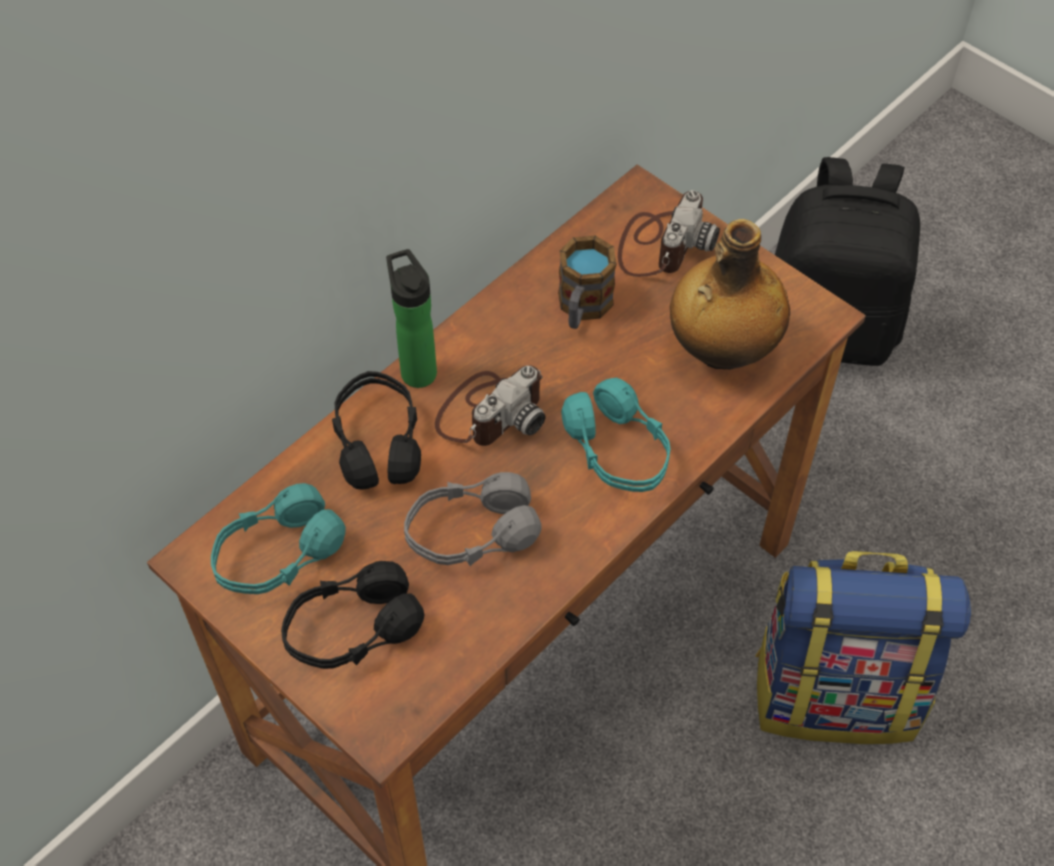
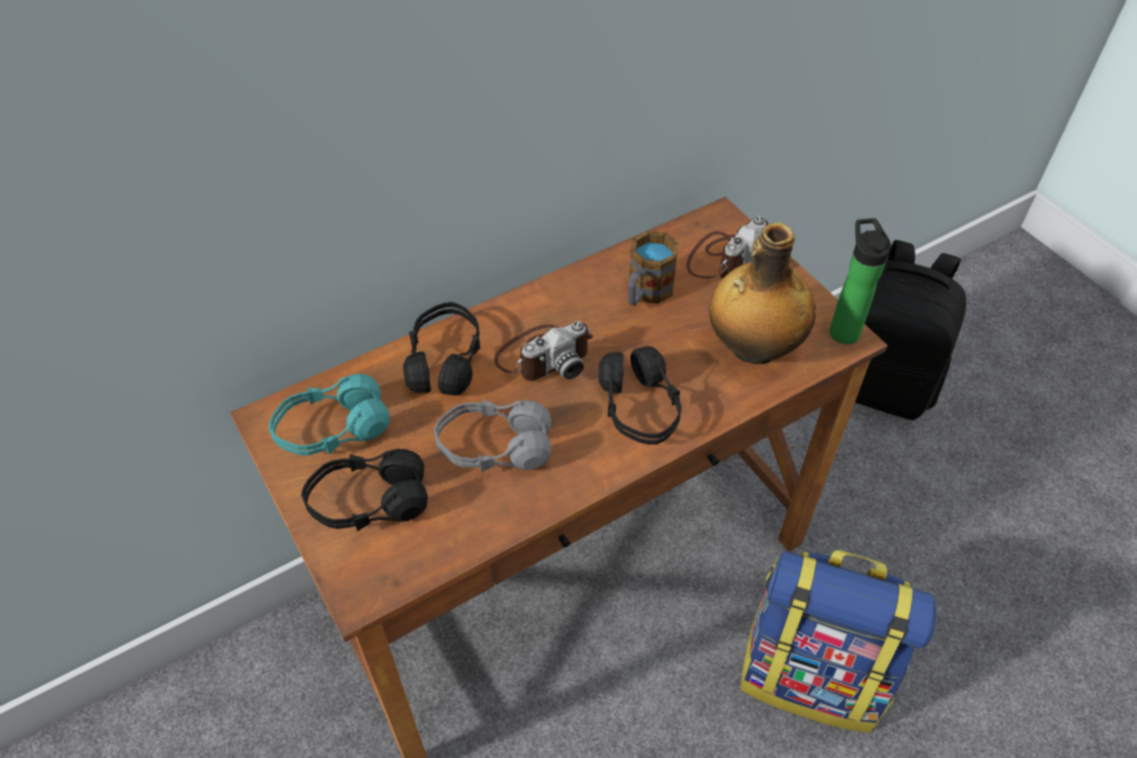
camera: 15 degrees right, 5 degrees down
bottle [386,249,437,388] -> bottle moved to [829,218,891,344]
turquoise headphones [561,377,671,492] -> black headphones [599,346,682,445]

